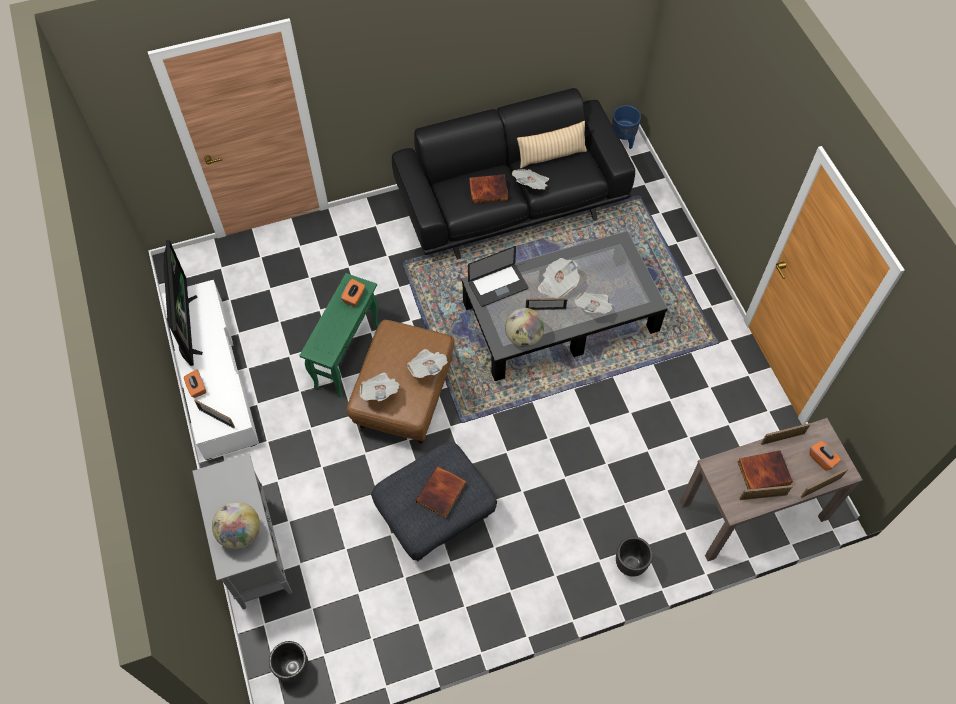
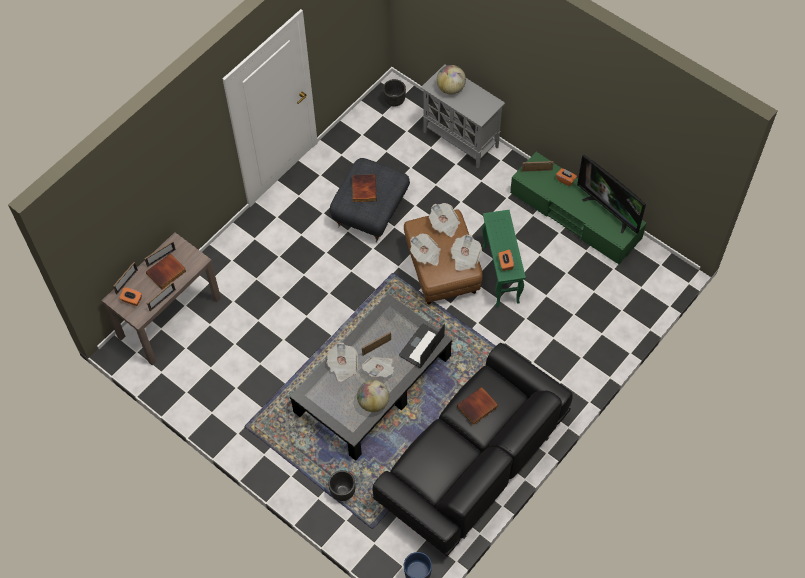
camera: 150 degrees right, 0 degrees up
white tv stand [162,280,259,460] -> green tv stand [510,152,646,264]
globe [505,308,544,347] -> globe moved to [357,380,389,412]
newspaper [512,169,549,190] -> newspaper moved to [451,234,482,271]
beige pillow [517,121,587,168] -> none
black planter [616,537,653,577] -> black planter moved to [328,470,356,501]

